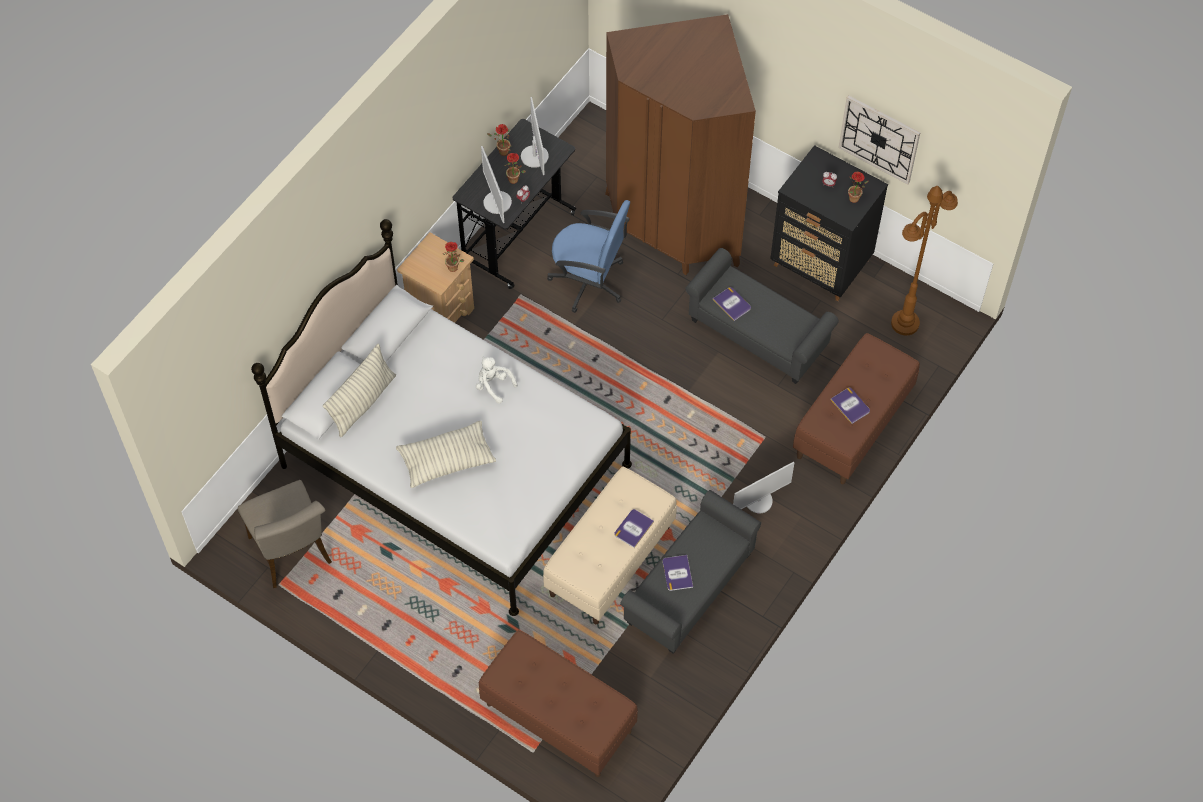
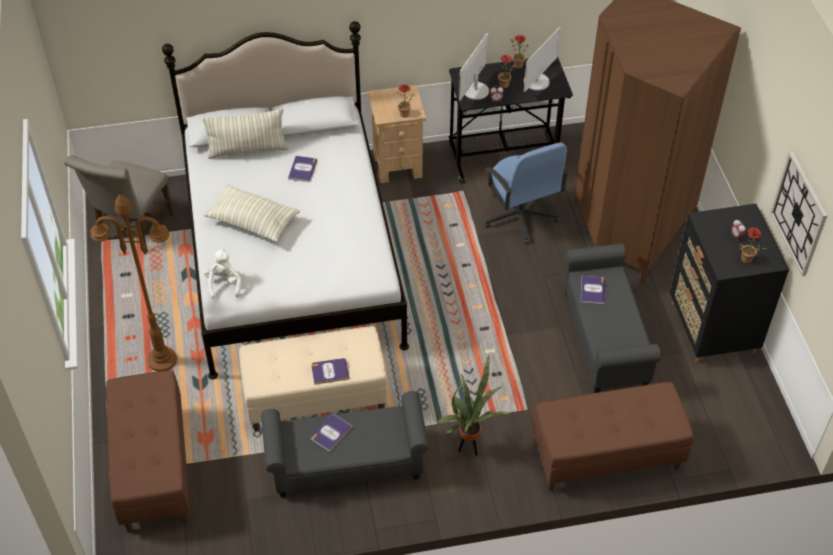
camera: 45 degrees right, 10 degrees down
white plush toy [476,357,518,404] -> white plush toy moved to [204,249,241,299]
monitor [733,462,794,513] -> potted plant [437,355,510,456]
book [831,388,870,424] -> book moved to [288,156,317,182]
brown floor lamp [891,186,958,335] -> brown floor lamp moved to [90,194,177,372]

